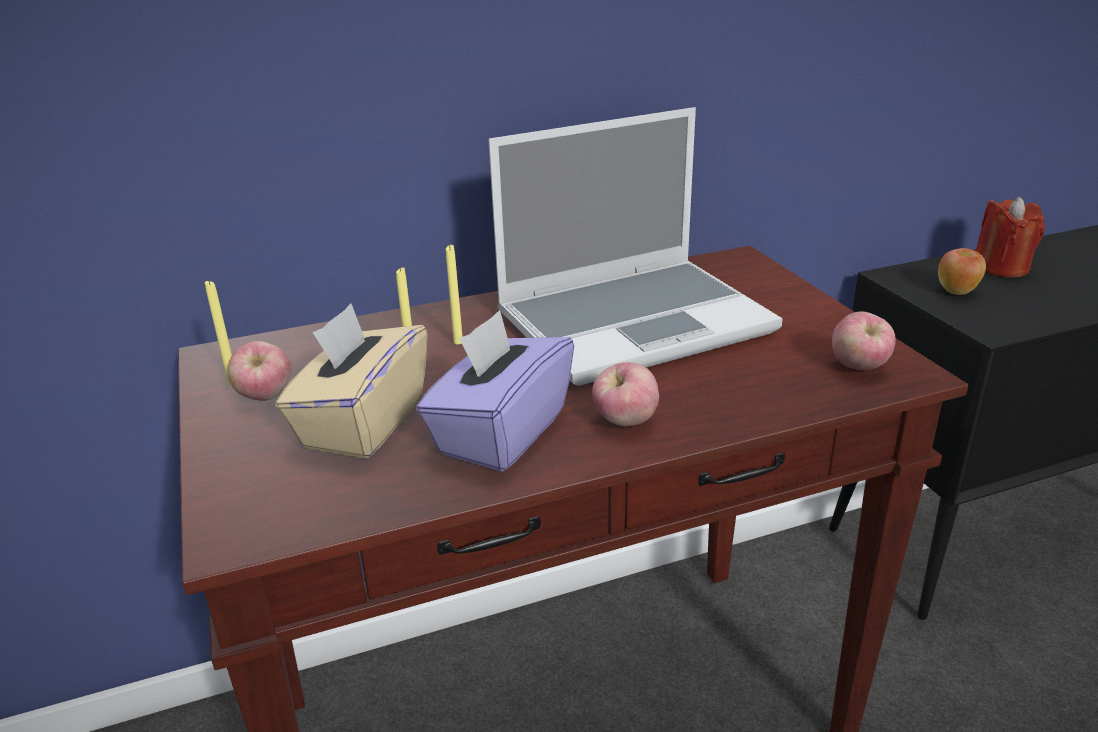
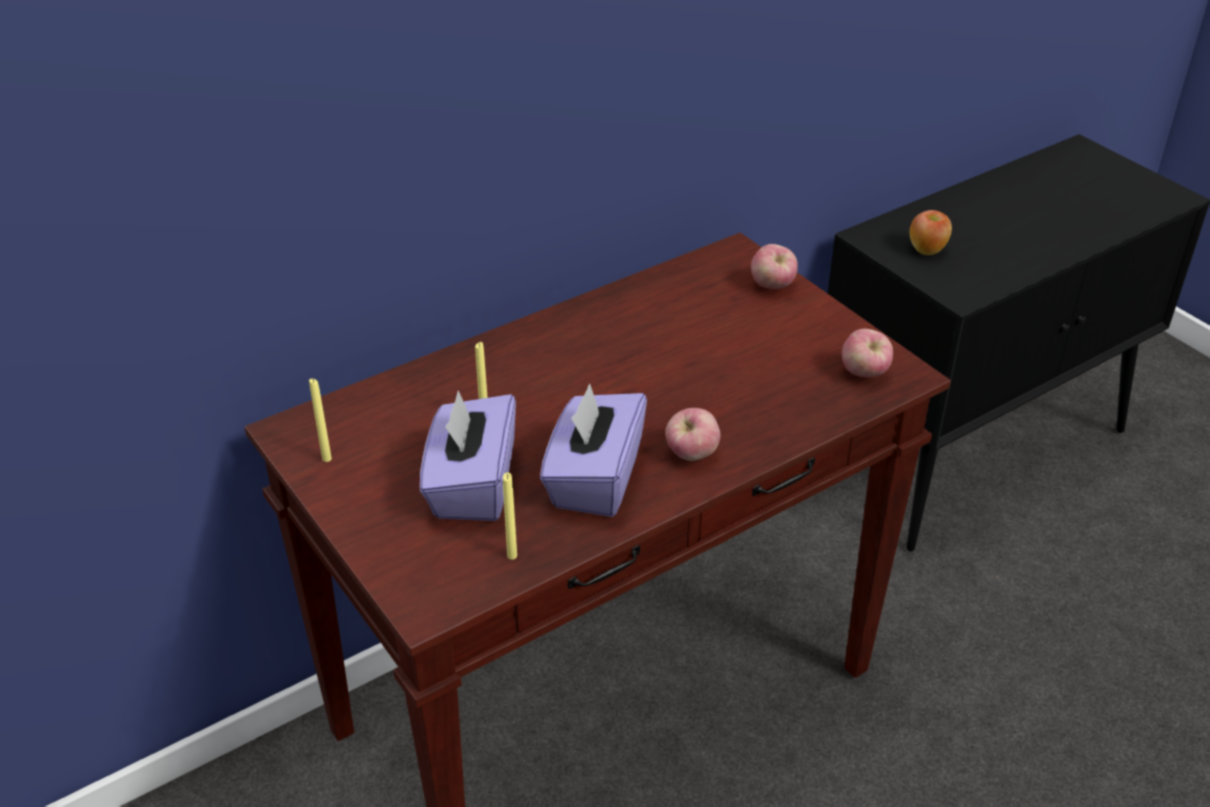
camera: 15 degrees left, 10 degrees up
apple [228,341,291,401] -> apple moved to [751,244,798,289]
beige tissue box [276,304,428,459] -> purple tissue box [420,390,516,521]
yellow candle [446,244,463,344] -> yellow candle moved to [503,472,517,560]
laptop [488,107,783,386] -> none
red candle [975,197,1045,278] -> none

